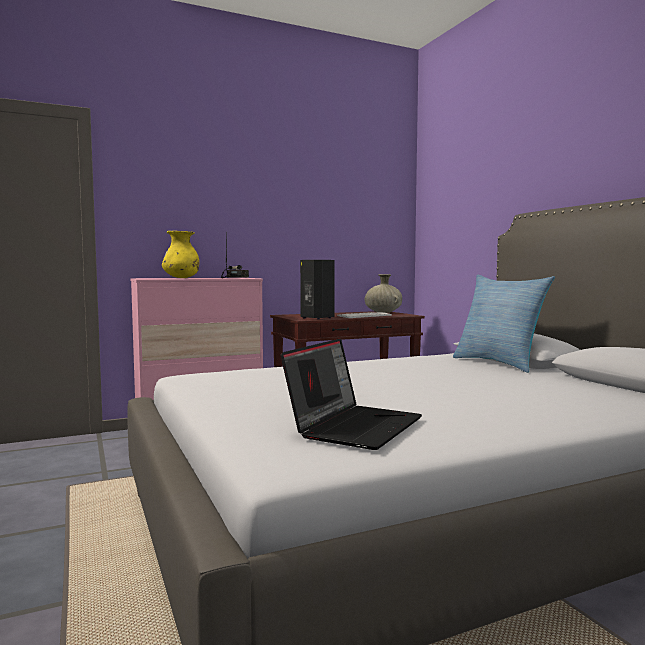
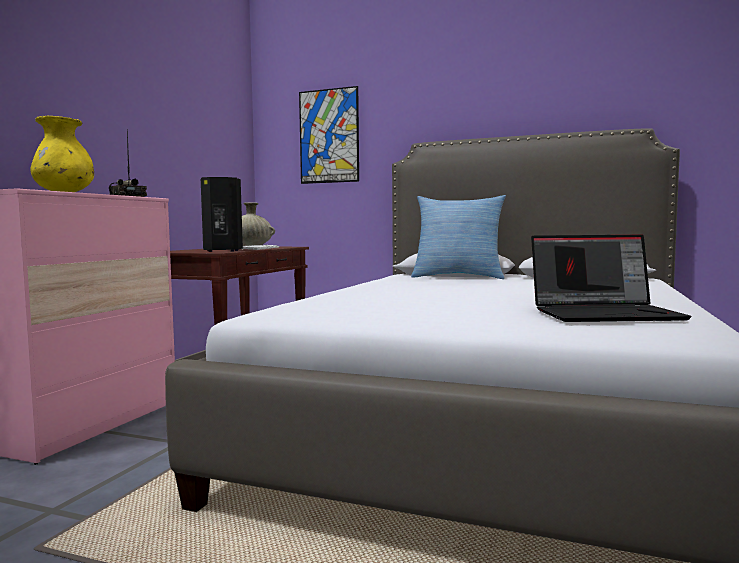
camera: 45 degrees left, 0 degrees up
laptop [281,339,422,450] -> laptop turned 105 degrees clockwise [531,235,692,322]
none -> picture [299,86,359,184]

